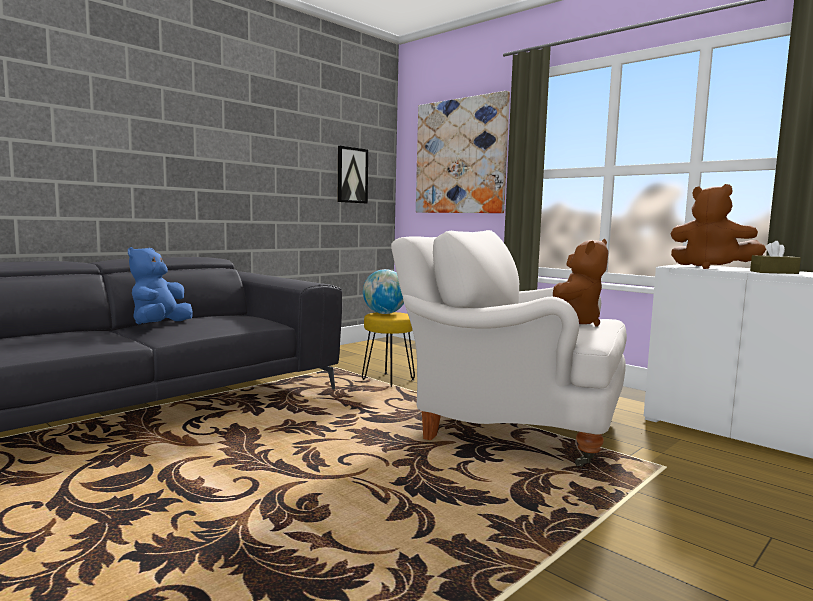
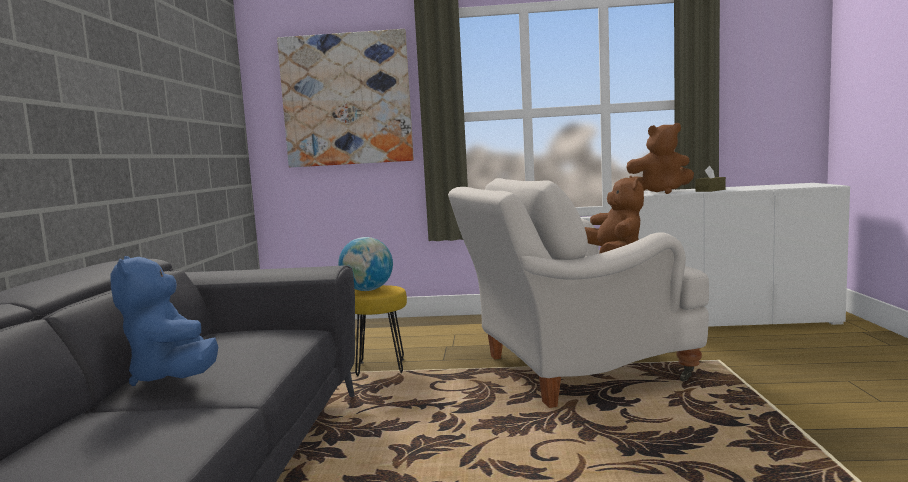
camera: 40 degrees left, 0 degrees up
picture [338,146,368,204] -> none

